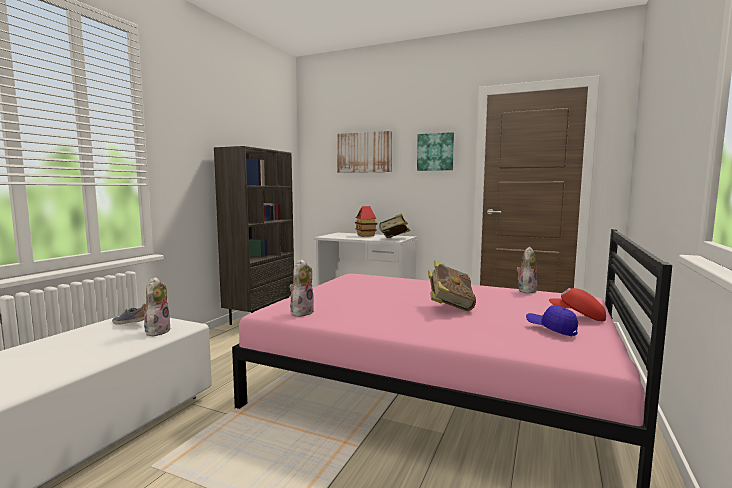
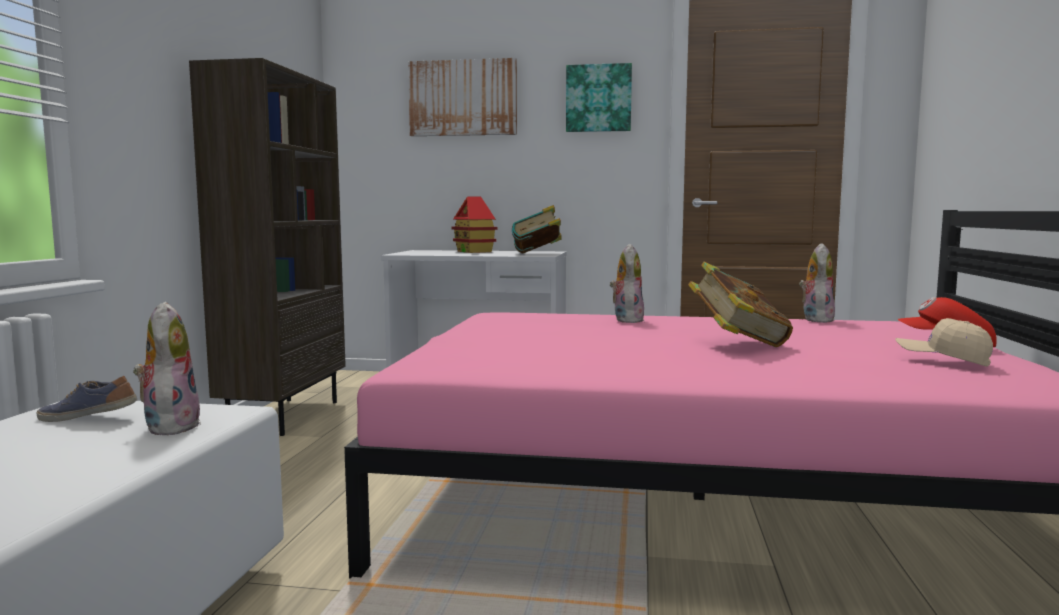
camera: 15 degrees left, 0 degrees up
plush toy [289,259,315,317] -> plush toy moved to [610,244,644,323]
blue cap [526,305,578,336] -> beige cap [895,318,993,367]

